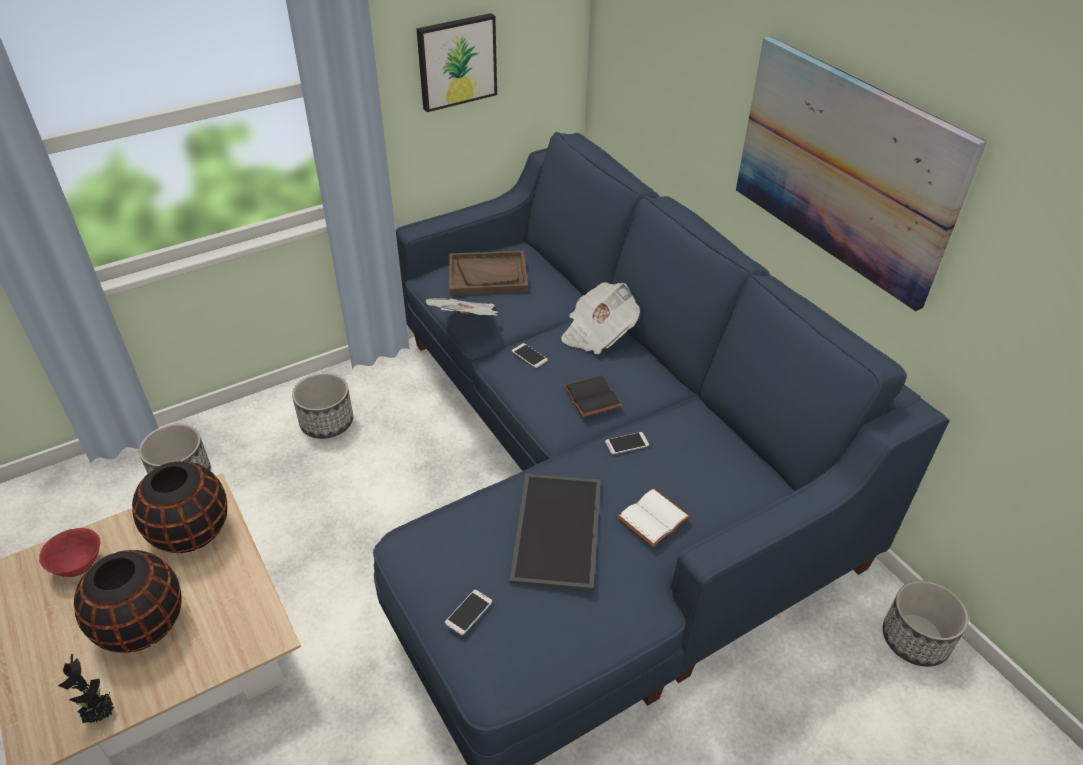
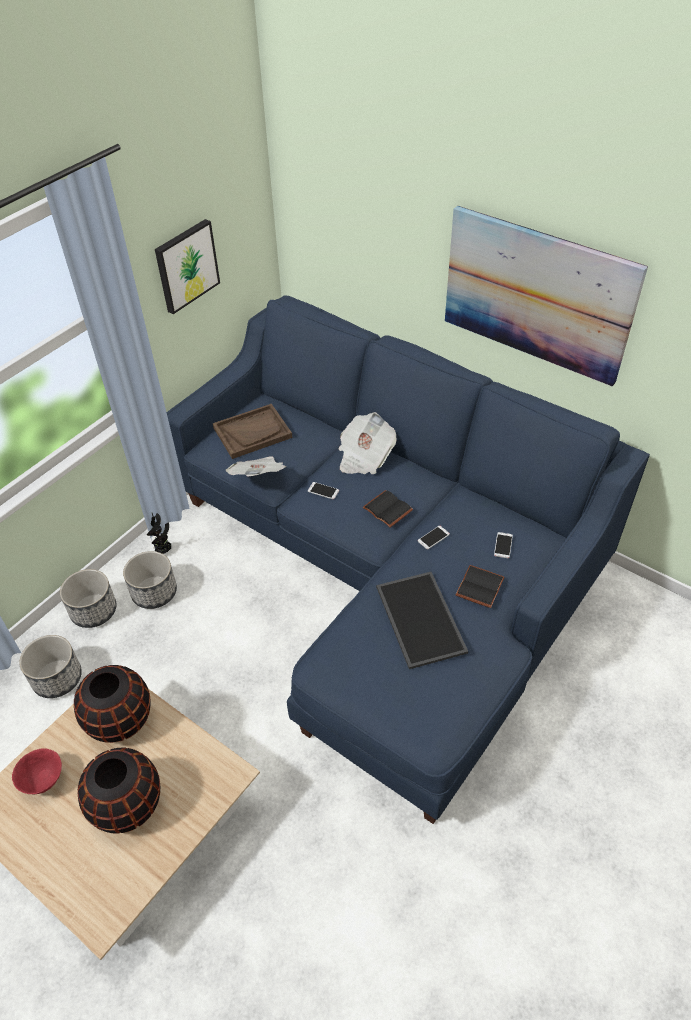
camera: 20 degrees left, 5 degrees up
potted plant [58,654,114,723] -> potted plant moved to [147,513,171,554]
phone [445,590,492,635] -> phone moved to [494,532,513,558]
white book [617,488,691,547] -> black book [456,565,504,608]
planter [883,580,969,667] -> planter moved to [60,569,116,628]

